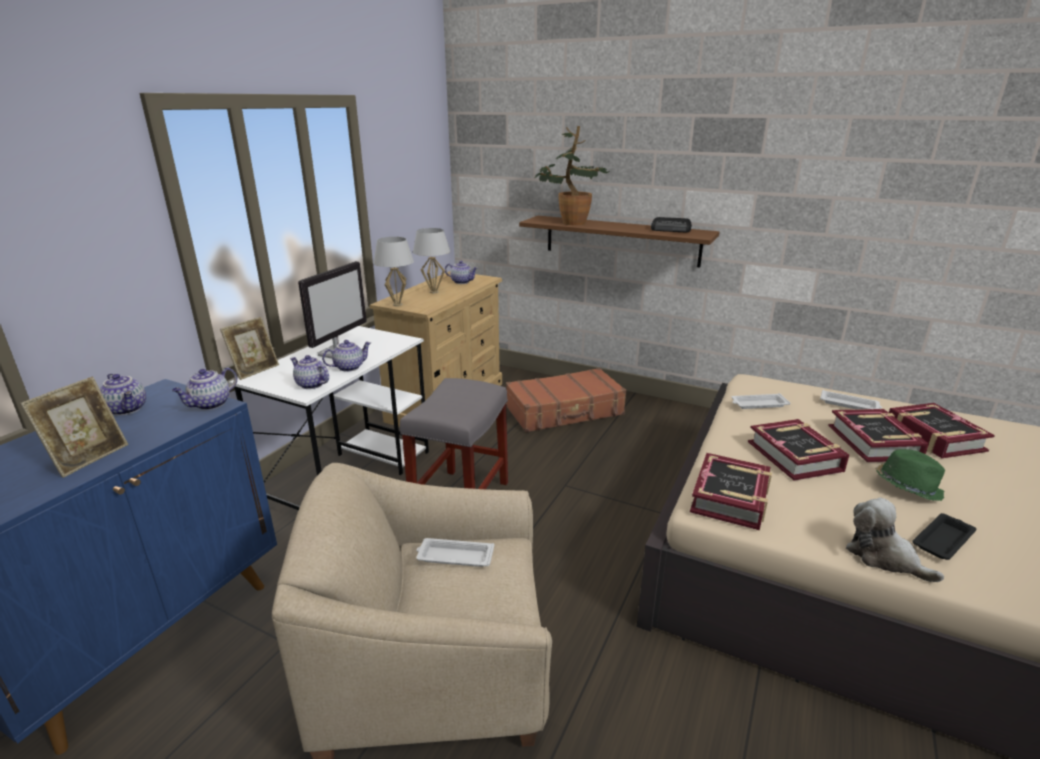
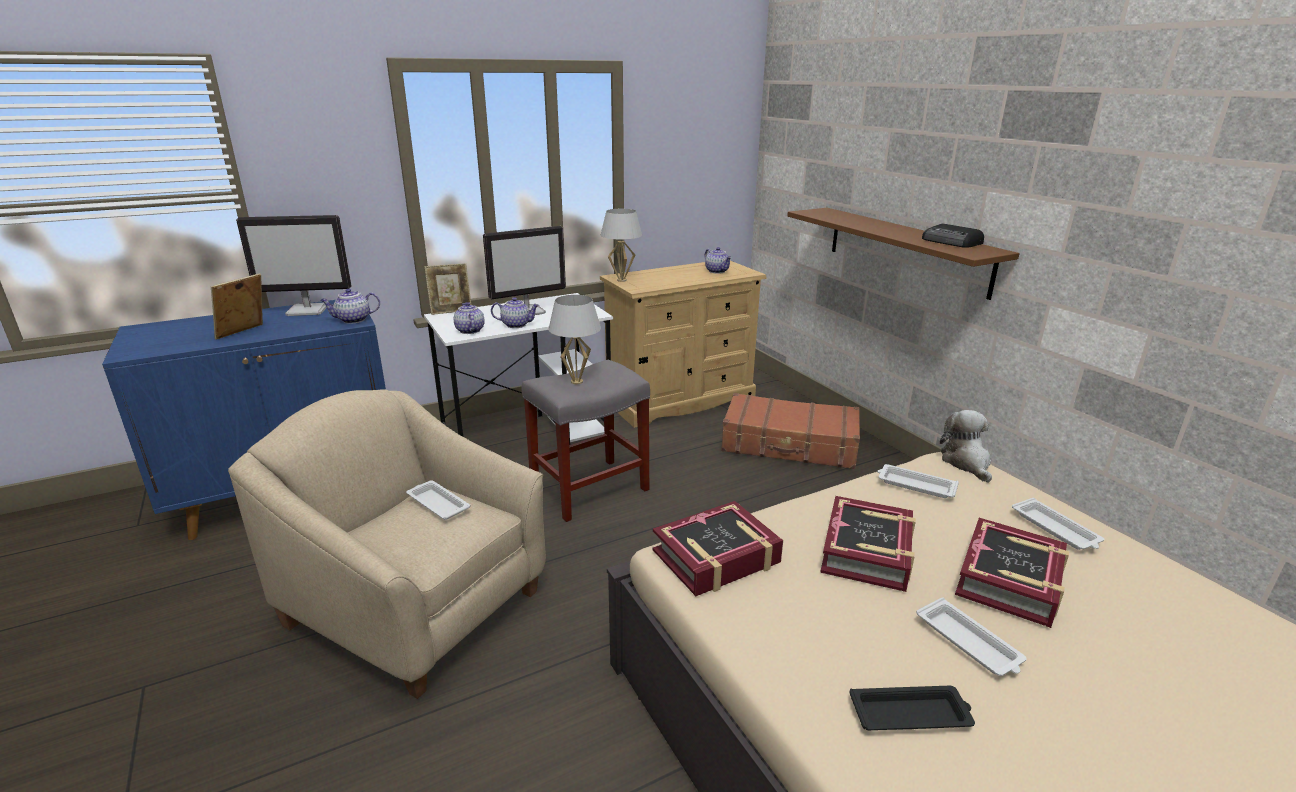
camera: 35 degrees right, 0 degrees up
picture frame [20,376,128,478] -> picture frame turned 150 degrees clockwise [211,273,263,340]
teapot [100,374,146,416] -> monitor [236,215,352,316]
white table lamp [413,228,450,293] -> white table lamp moved to [549,295,601,385]
potted plant [534,126,609,225] -> none
plush toy [846,498,944,582] -> plush toy moved to [940,410,992,483]
green hat [875,449,945,501] -> white tray [916,597,1027,676]
book [889,403,995,458] -> none

